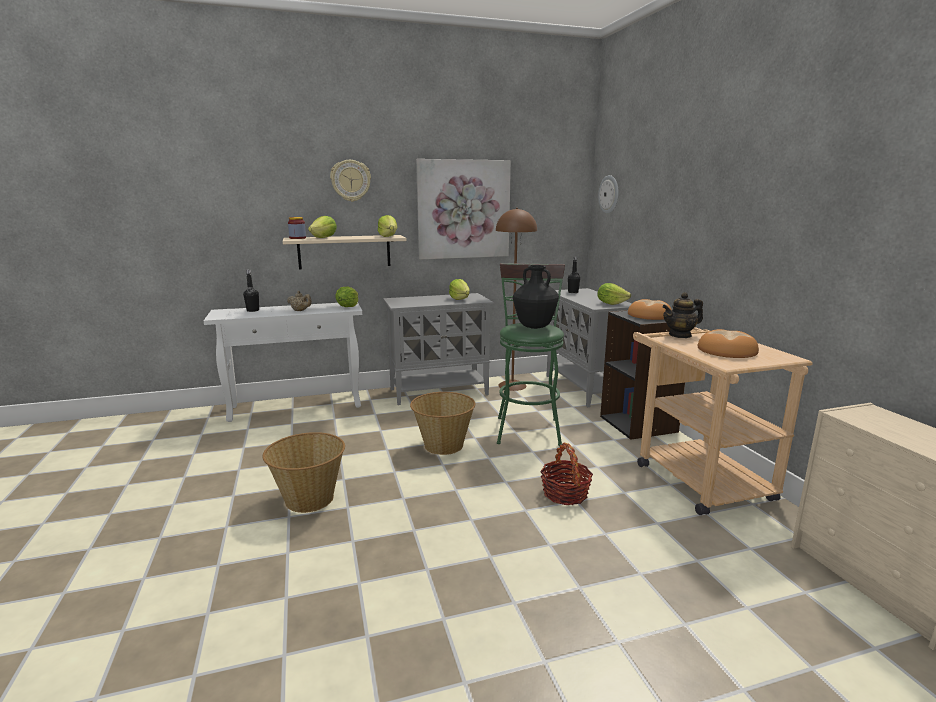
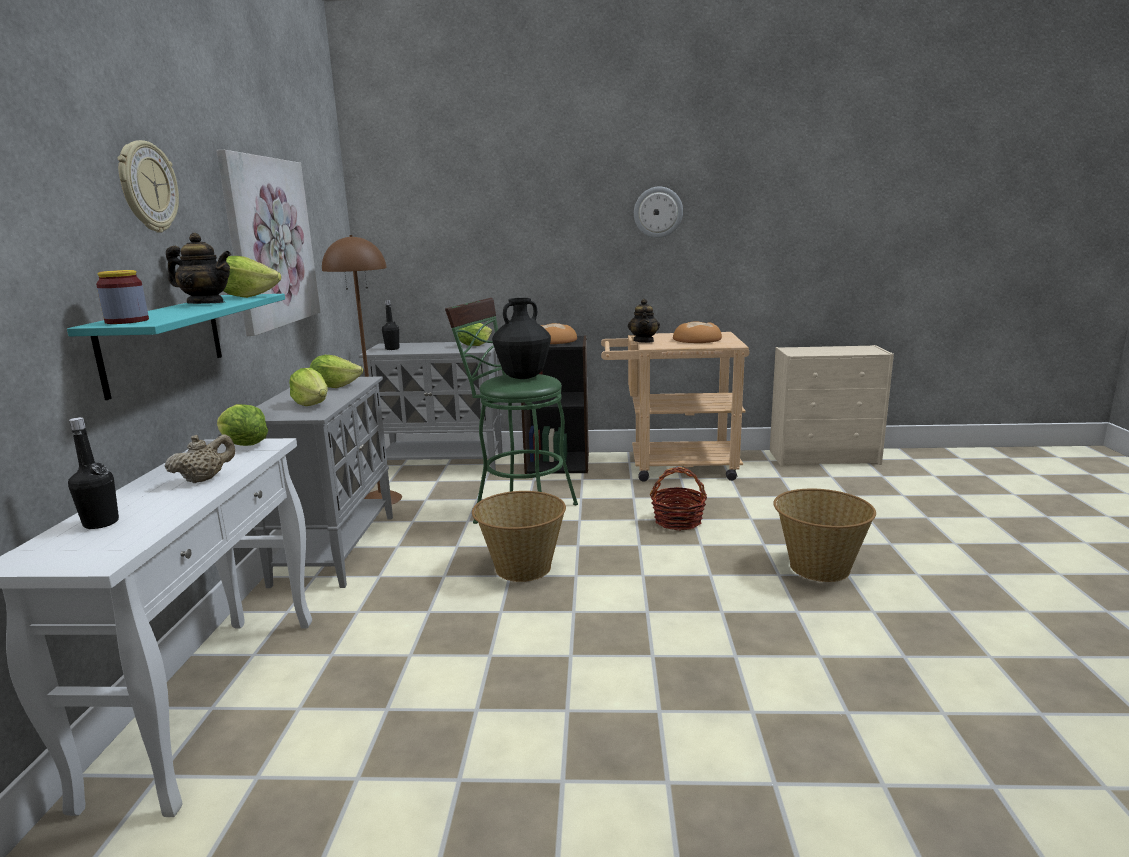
camera: 70 degrees left, 0 degrees up
basket [263,432,345,513] -> basket moved to [773,489,876,582]
beige shelf [283,235,407,270] -> turquoise shelf [67,294,285,400]
lettuce [308,216,337,238] -> lettuce moved to [289,368,328,406]
wall clock [598,175,619,214] -> wall clock moved to [634,187,683,238]
none -> teapot [166,233,231,304]

